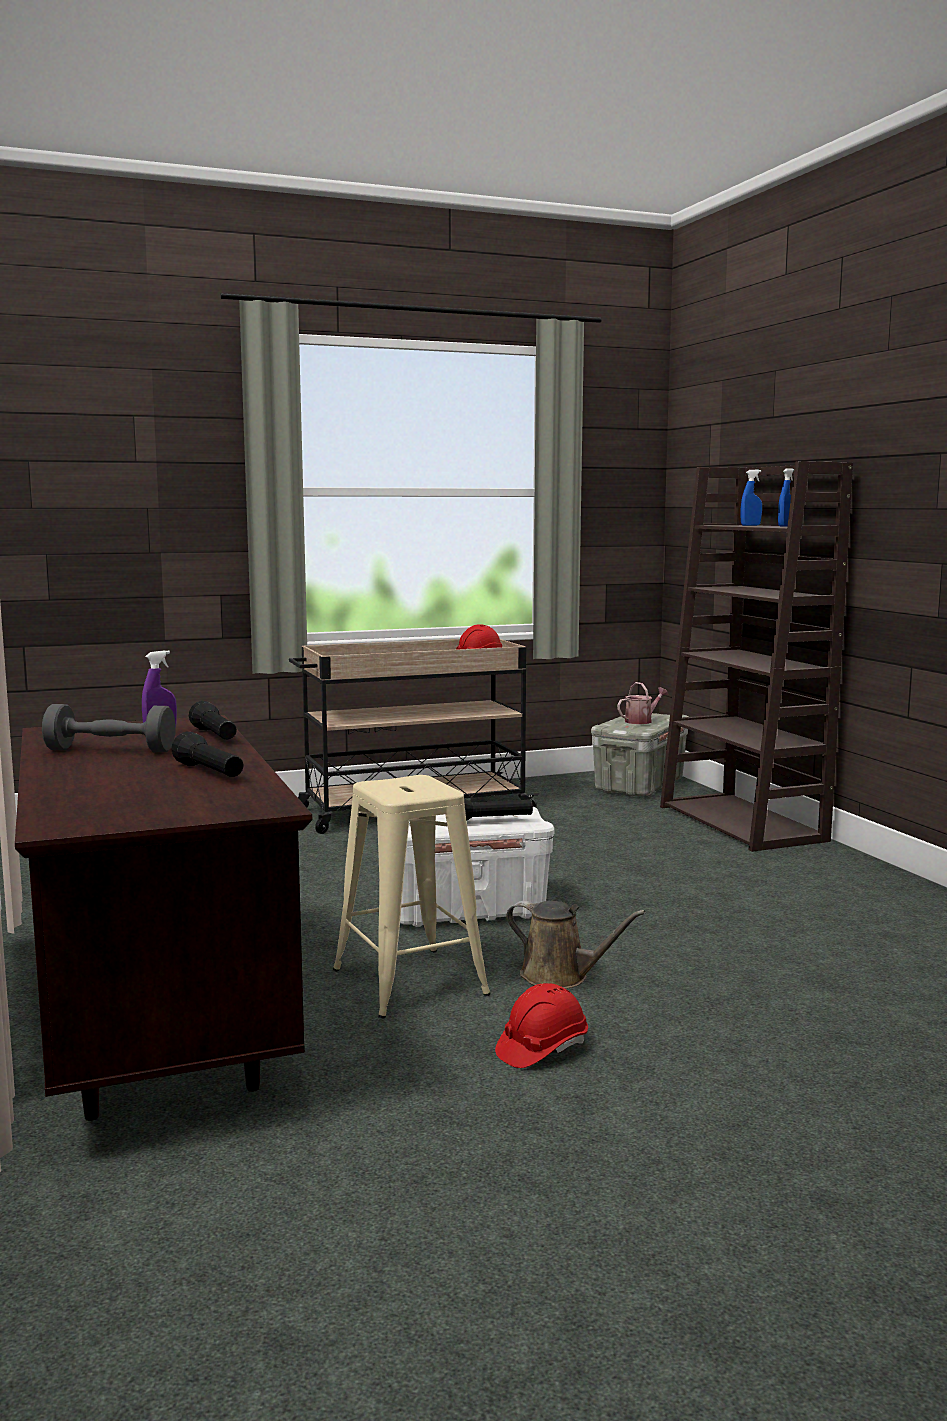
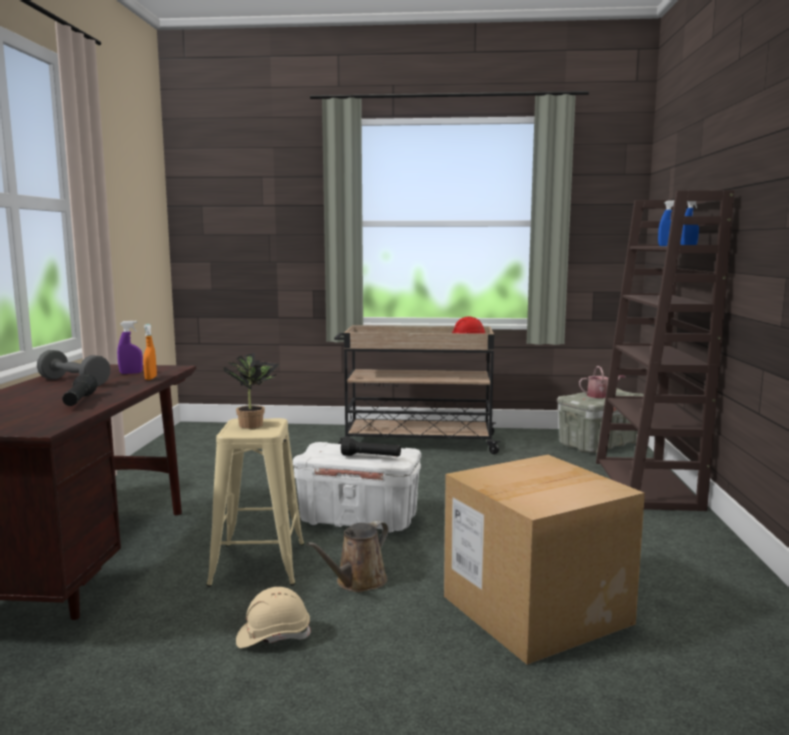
camera: 25 degrees right, 0 degrees up
black flashlight [189,701,237,739] -> orange spray bottle [143,324,157,380]
red hard hat [495,983,588,1068] -> beige hard hat [236,587,311,648]
brown watering can [506,901,646,989] -> brown watering can turned 75 degrees clockwise [307,520,389,592]
none -> potted plant [223,353,280,429]
none -> cardboard box [444,455,645,665]

